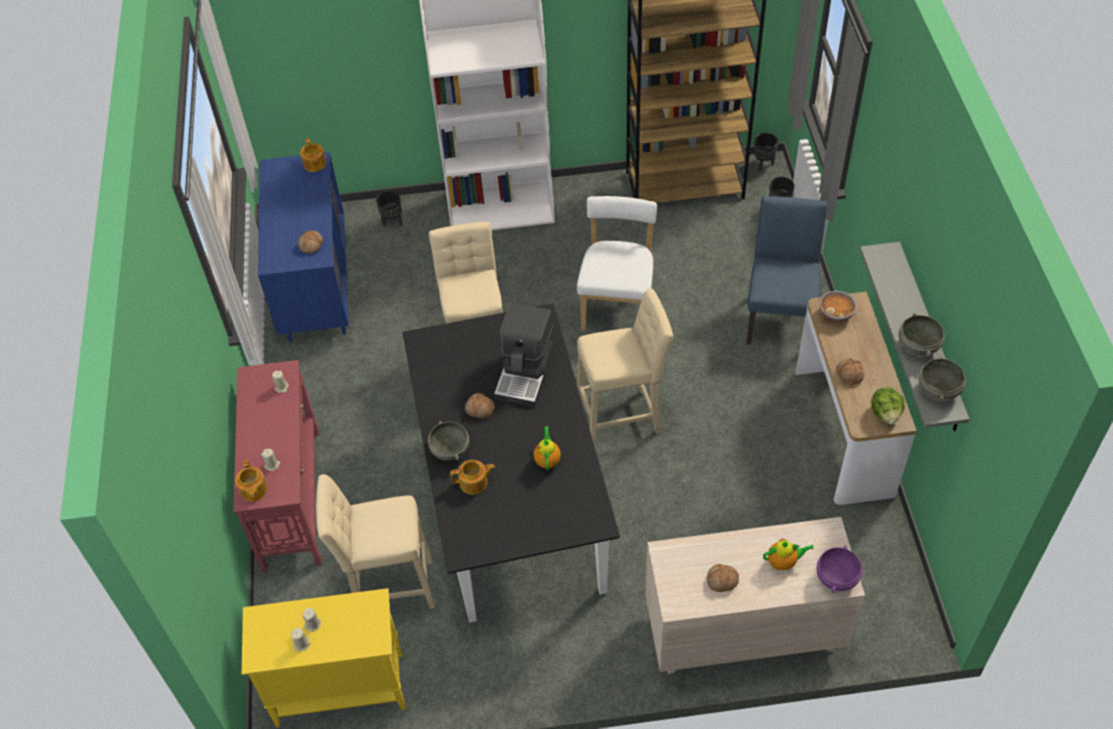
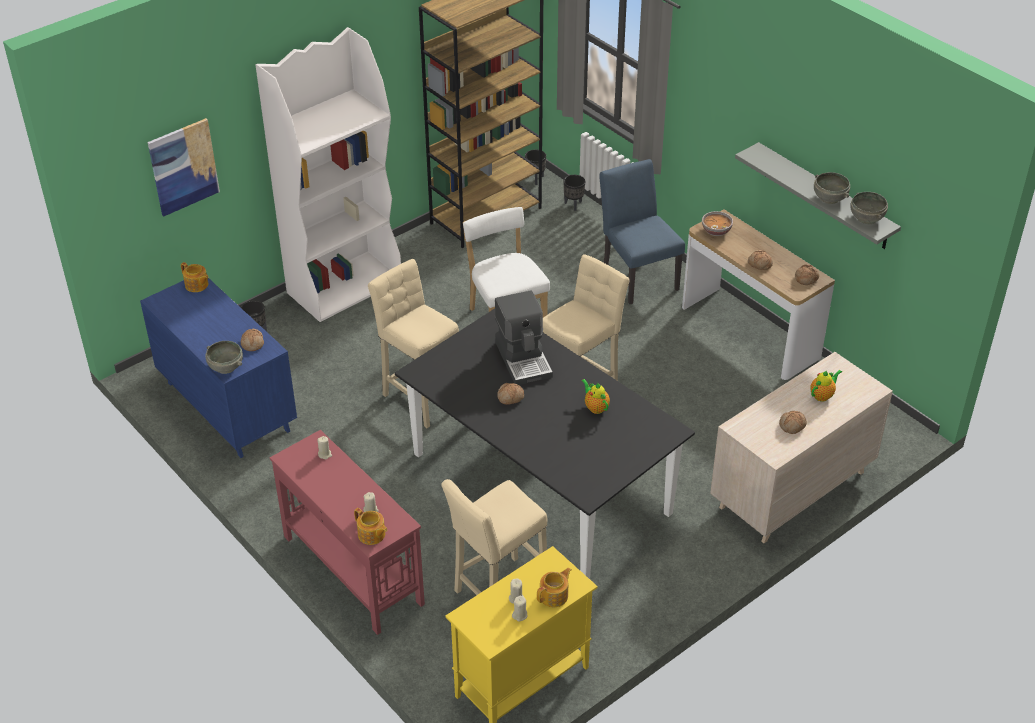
camera: 35 degrees left, 10 degrees down
grey bowl [428,421,469,461] -> grey bowl moved to [205,341,243,374]
teapot [450,460,495,495] -> teapot moved to [537,567,572,607]
purple bowl [817,546,862,593] -> none
lettuce [871,387,905,424] -> bread [795,264,819,285]
none -> picture [148,118,220,216]

